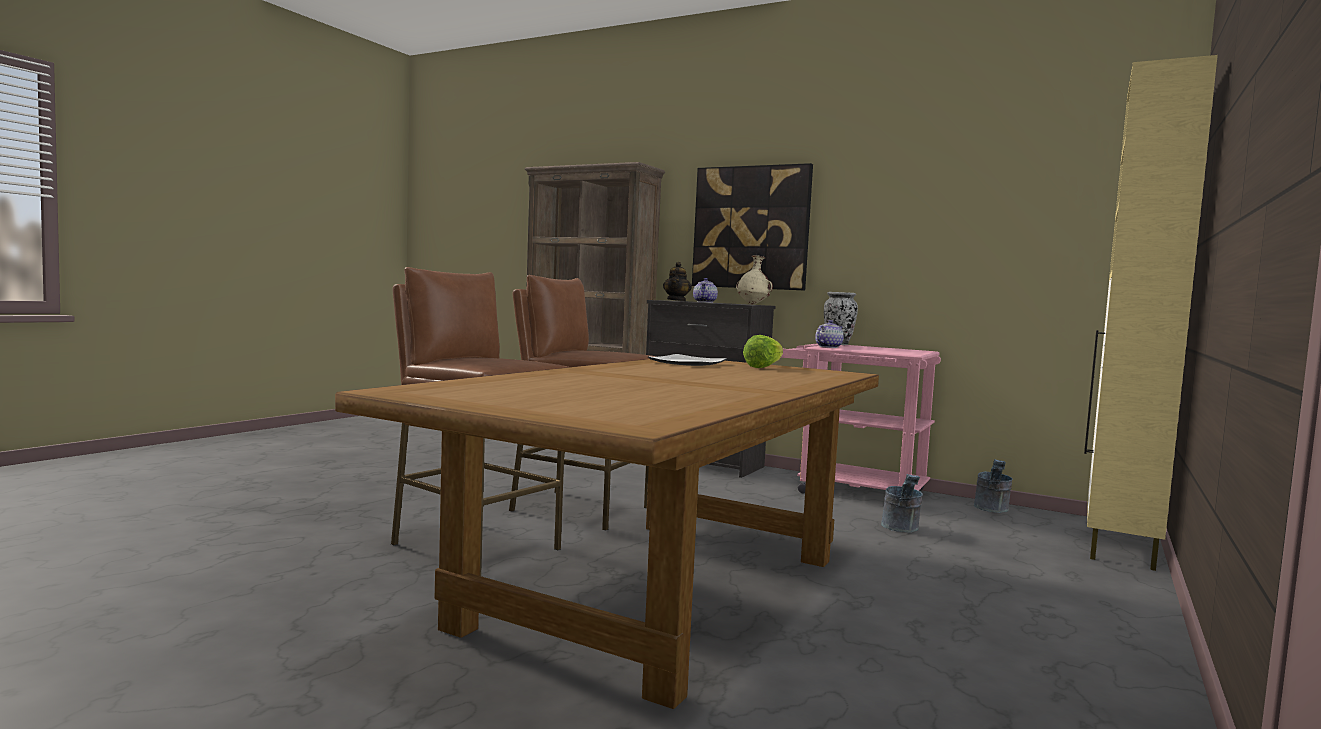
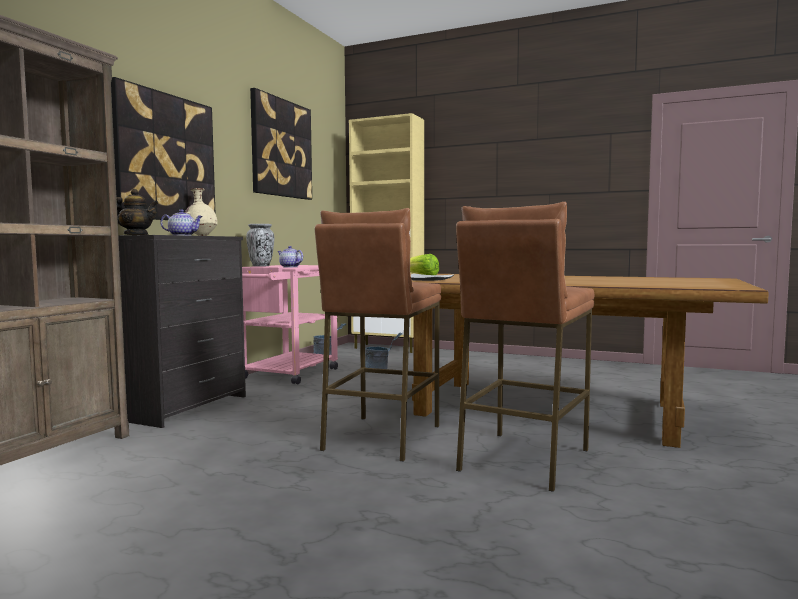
camera: 95 degrees left, 0 degrees up
none -> picture [250,88,312,200]

